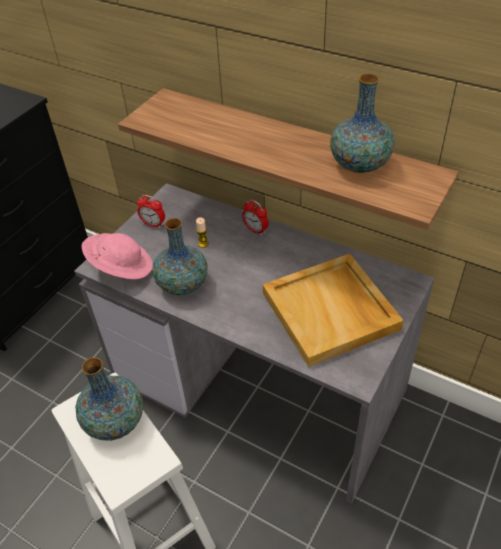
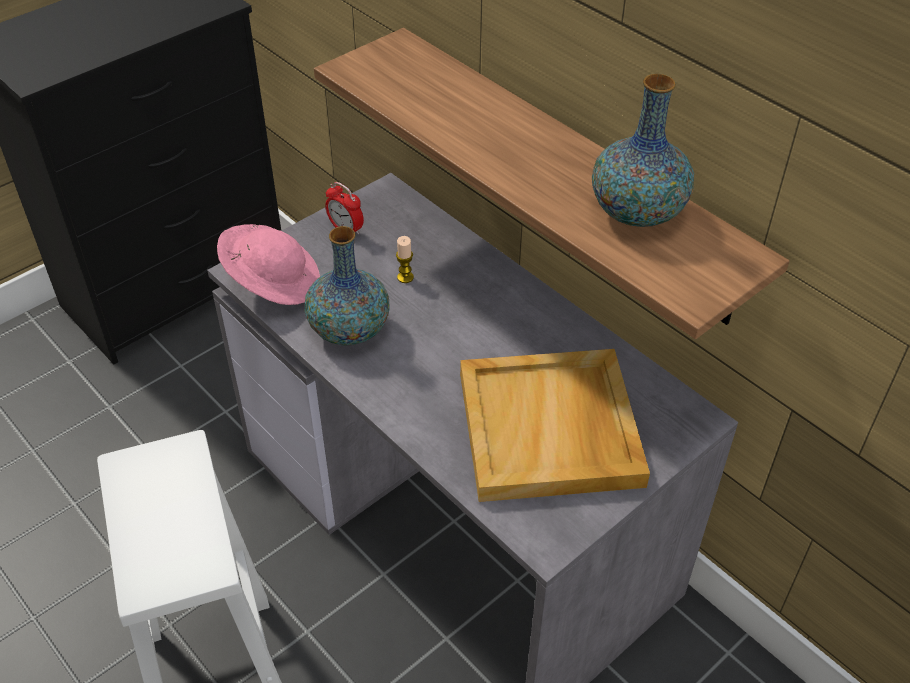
camera: 15 degrees right, 0 degrees up
vase [75,357,143,441] -> none
alarm clock [242,199,269,235] -> none

